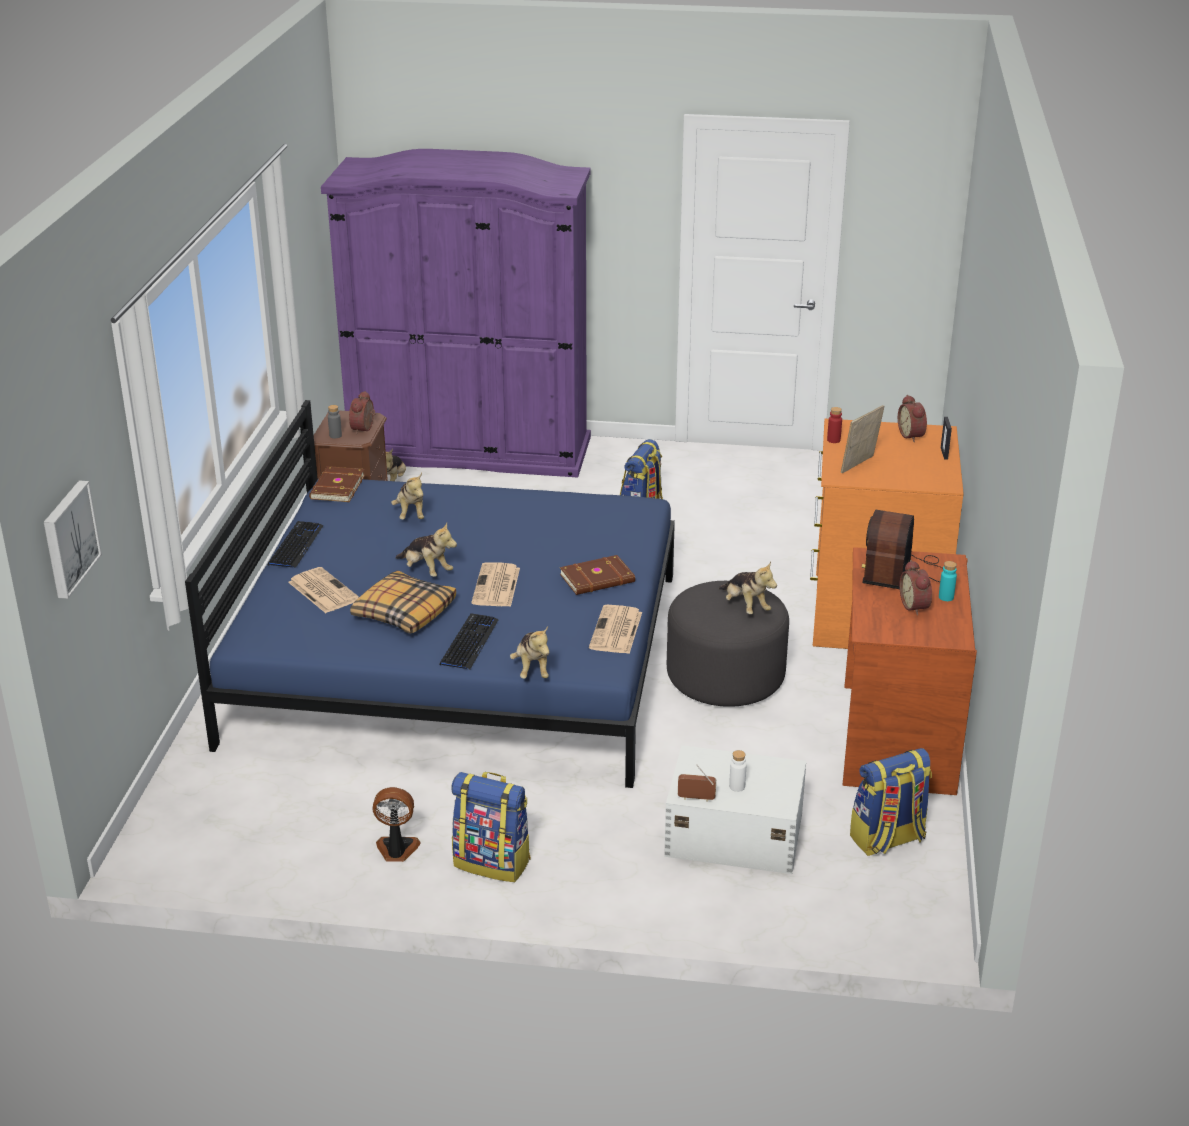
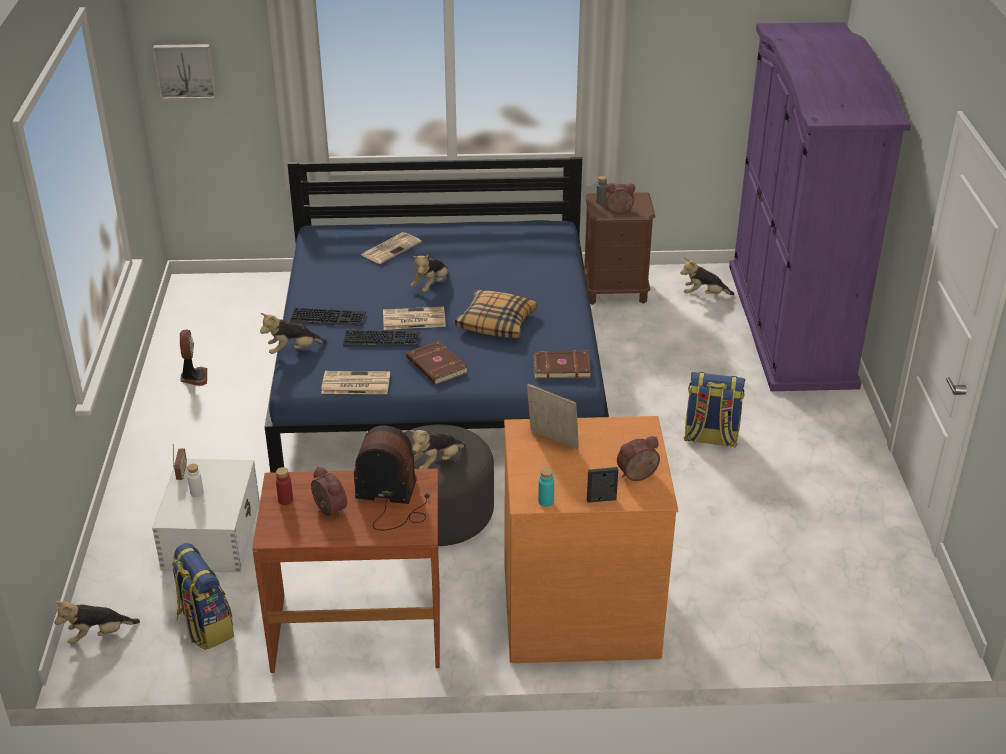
camera: 80 degrees right, 5 degrees up
keyboard [268,521,324,568] -> keyboard moved to [343,330,420,347]
brown book [309,466,365,502] -> brown book moved to [533,351,591,379]
pillow [350,570,456,634] -> pillow moved to [455,290,537,338]
plush toy [391,473,424,520] -> plush toy moved to [54,601,140,644]
backpack [451,772,531,882] -> none
red bottle [827,407,842,443] -> red bottle moved to [276,467,293,505]
alarm clock [899,560,932,616] -> alarm clock turned 75 degrees clockwise [311,467,347,516]
turquoise bottle [939,561,957,601] -> turquoise bottle moved to [538,467,554,507]

